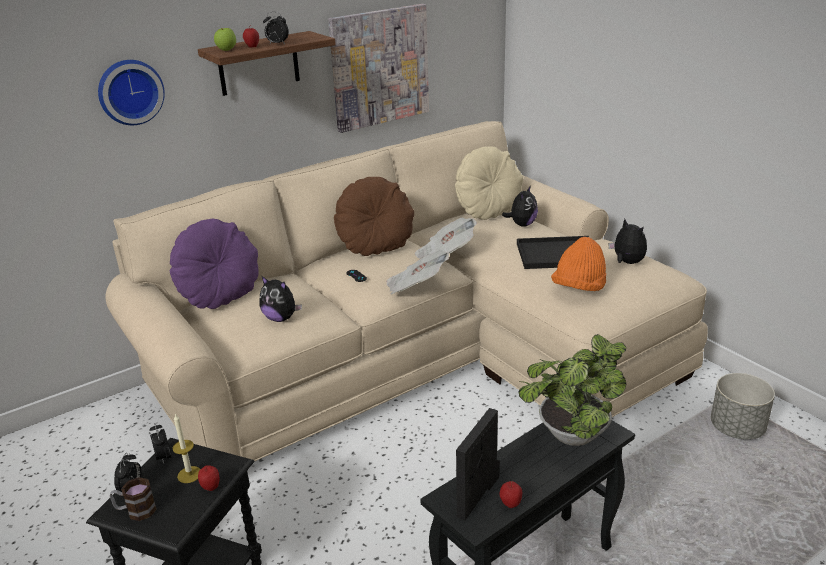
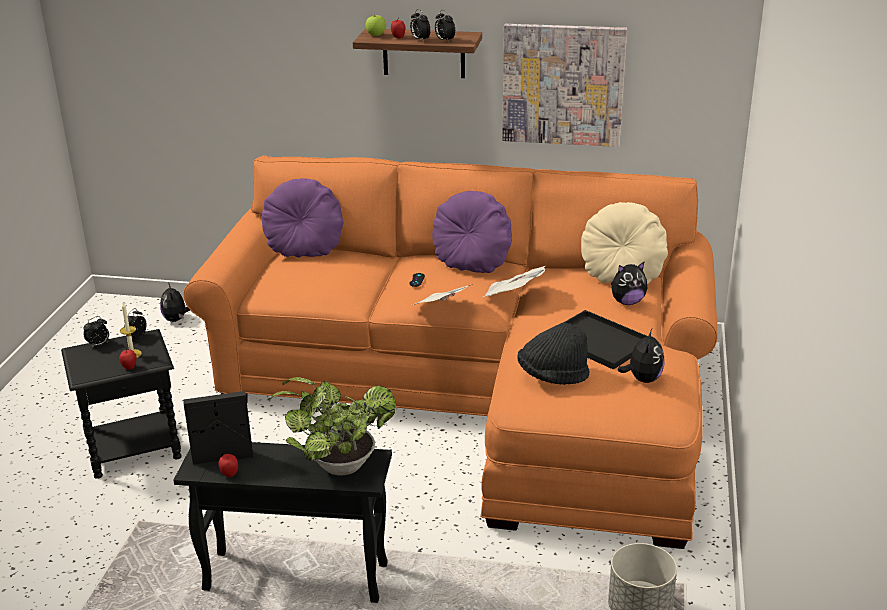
camera: 45 degrees right, 0 degrees up
wall clock [98,60,165,125] -> none
beige sofa [105,121,708,461] -> orange sofa [183,155,718,549]
mug [110,477,157,521] -> none
plush toy [260,276,302,322] -> plush toy moved to [160,283,190,322]
brown pillow [334,177,414,256] -> purple pillow [432,191,512,273]
orange hat [551,237,606,291] -> black hat [518,323,590,385]
none -> alarm clock [435,10,455,43]

